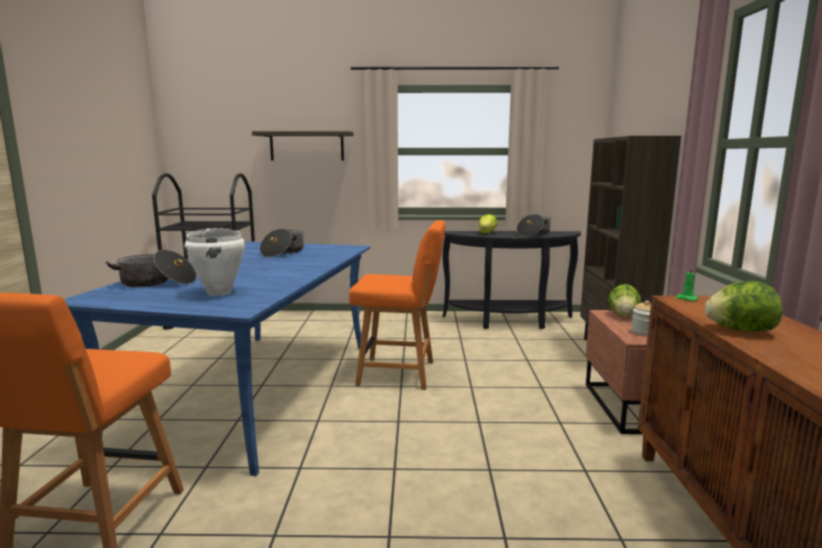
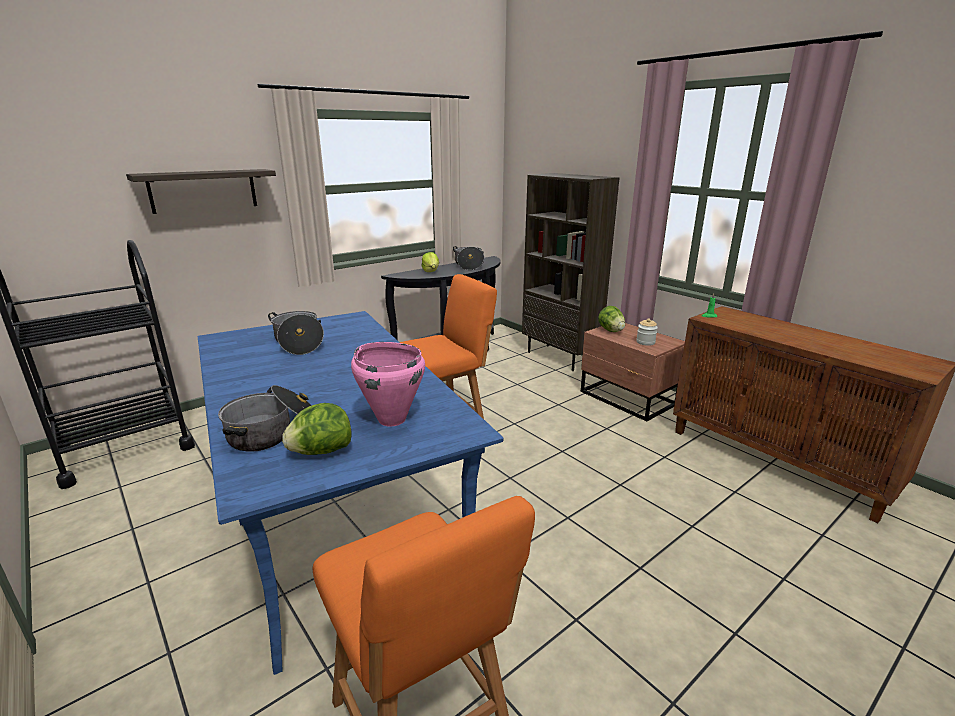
camera: 40 degrees left, 10 degrees up
white cooking pot [185,228,245,296] -> pink cooking pot [351,342,425,426]
lettuce [705,281,782,332] -> lettuce moved to [282,403,352,455]

